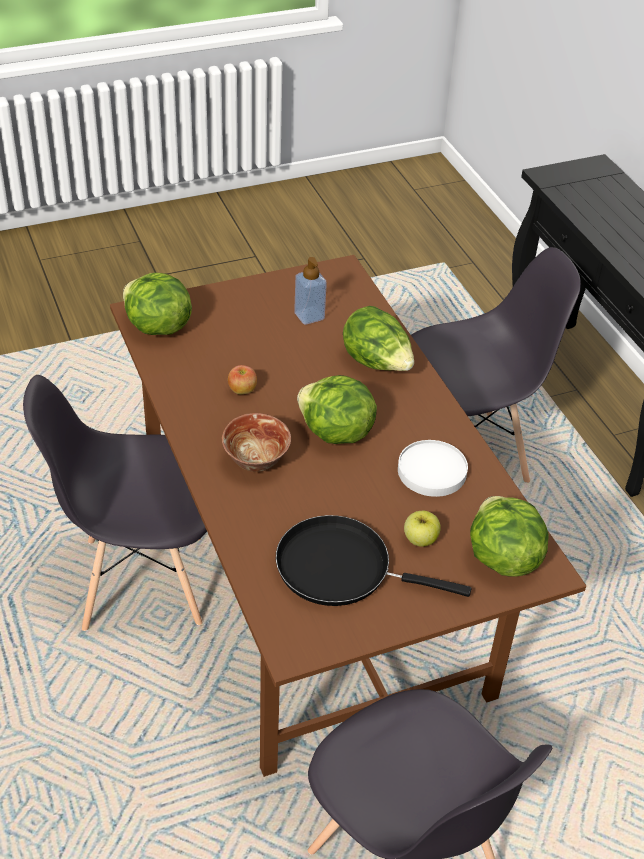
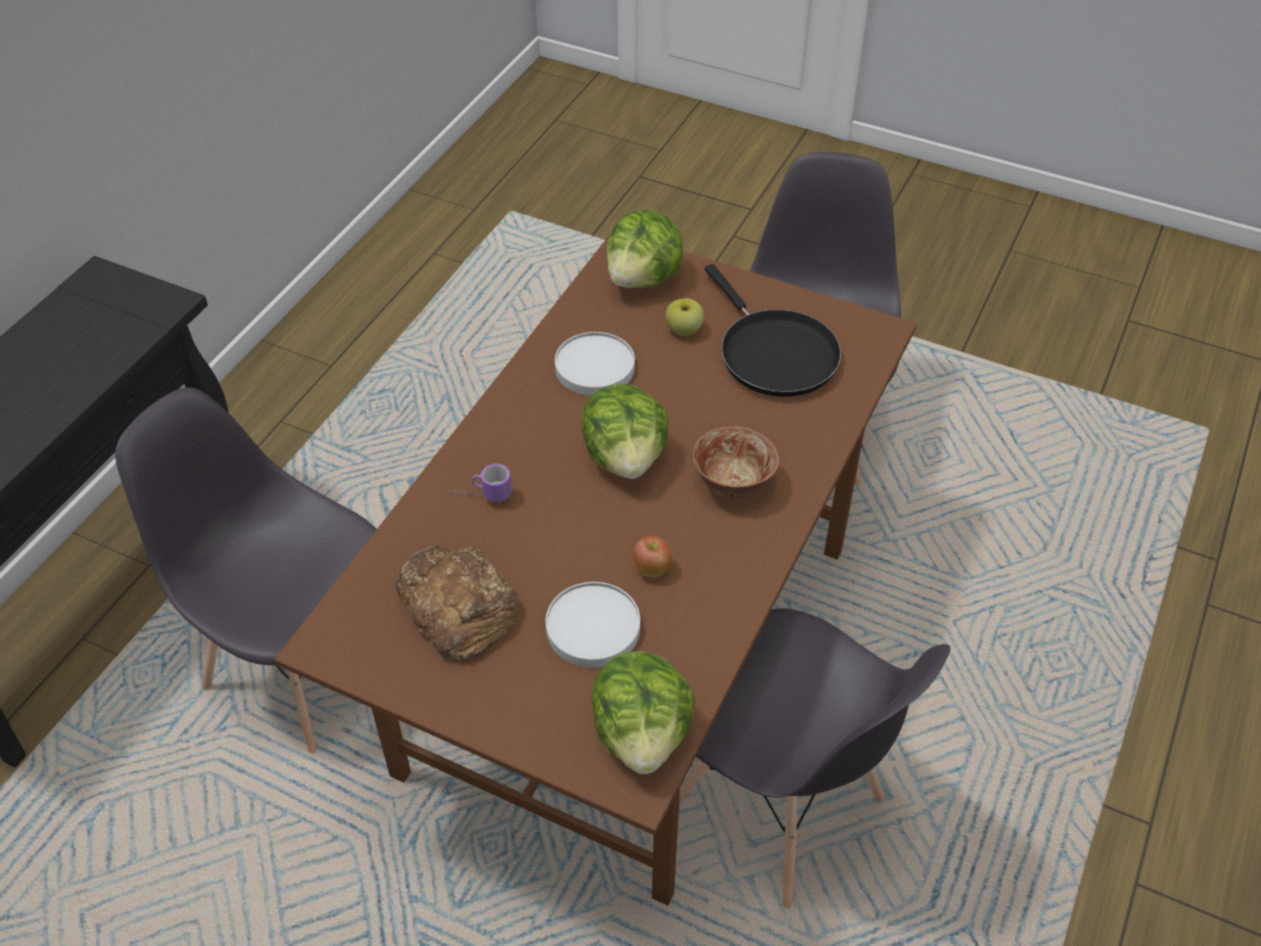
camera: 130 degrees left, 5 degrees up
soap dispenser [294,257,327,325] -> bread [396,545,518,662]
lettuce [343,306,414,371] -> mug [449,464,512,502]
none -> white plate [546,582,640,668]

